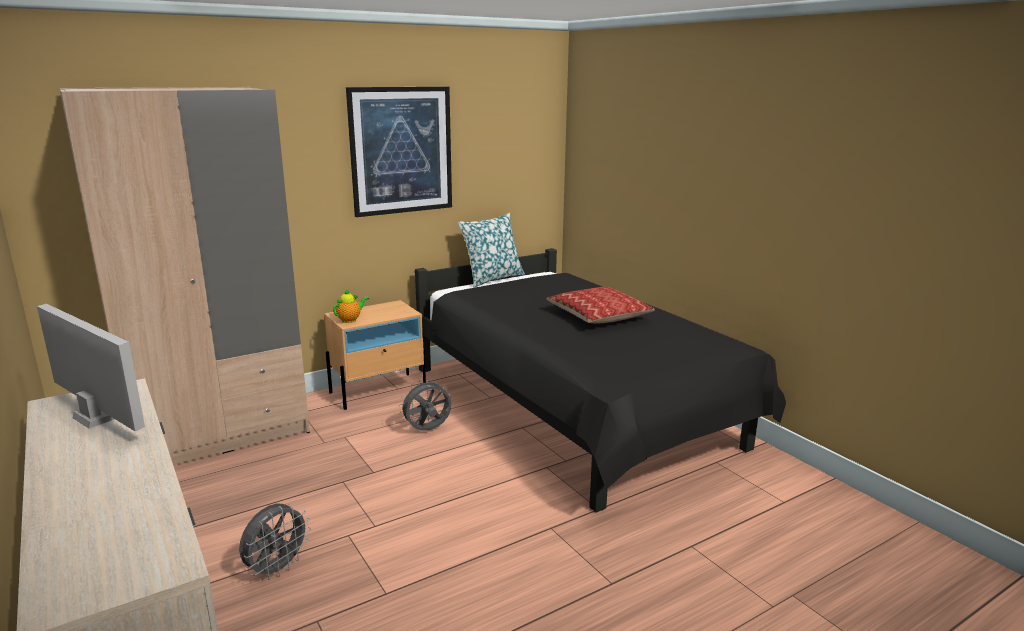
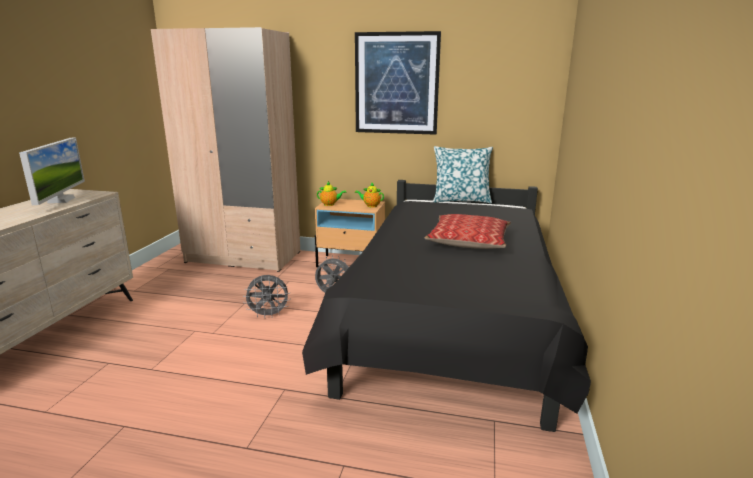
camera: 45 degrees right, 0 degrees up
grey fan [239,504,311,580] -> grey fan moved to [243,275,291,318]
none -> teapot [355,183,384,208]

